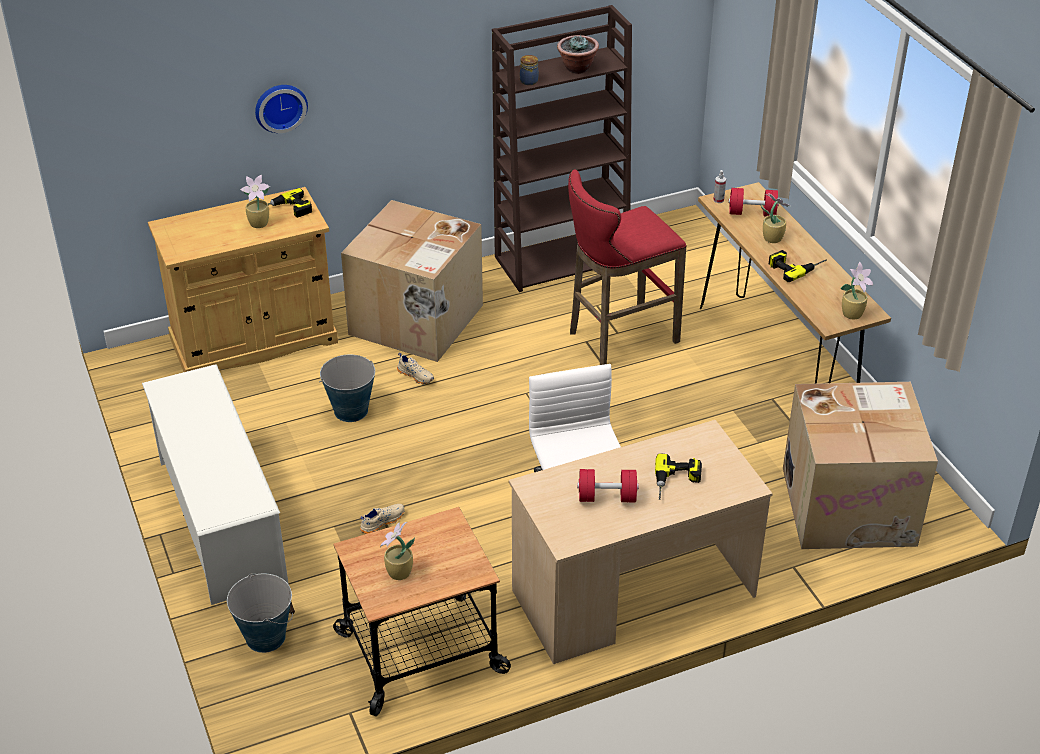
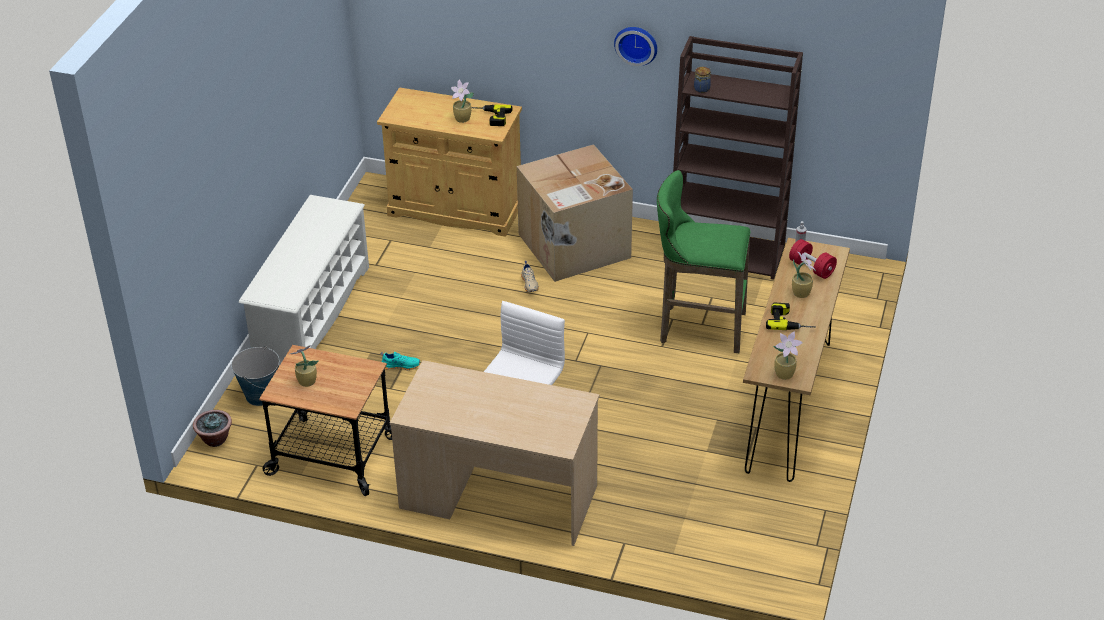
camera: 40 degrees right, 0 degrees up
wall clock [255,85,308,133] -> wall clock moved to [614,27,657,66]
bucket [319,354,375,422] -> none
beige shoe [360,504,405,534] -> turquoise shoe [381,352,420,370]
potted plant [557,35,599,74] -> potted plant moved to [193,410,232,447]
red stool [568,169,687,365] -> green stool [657,170,751,353]
red dumbbell [577,469,639,502] -> none
power drill [655,453,702,500] -> none
cardboard box [783,382,938,549] -> none

